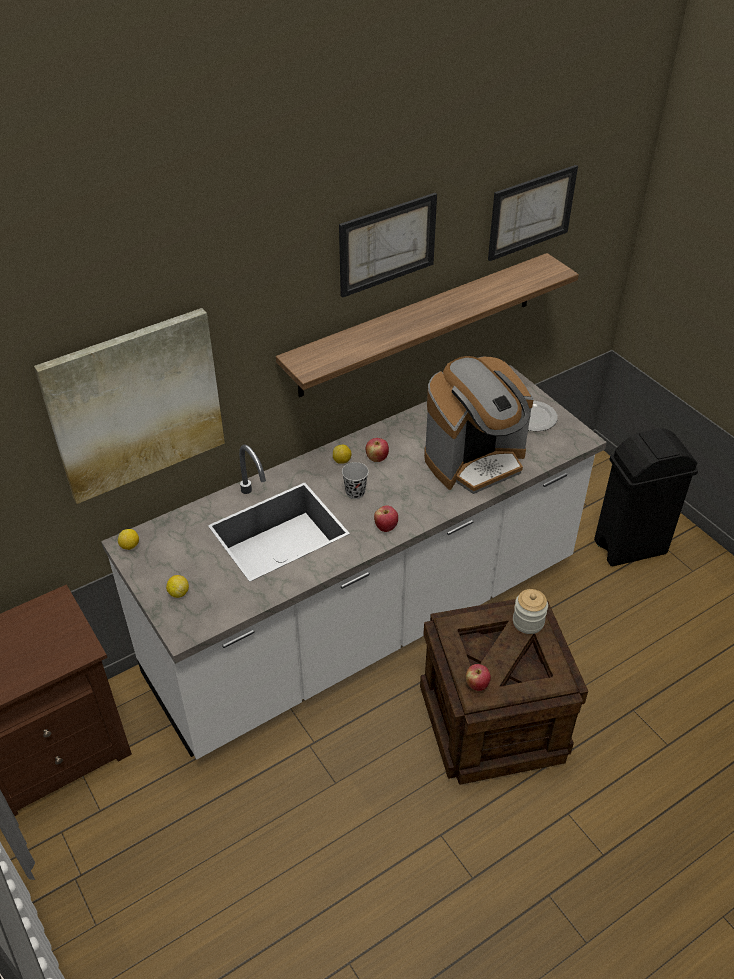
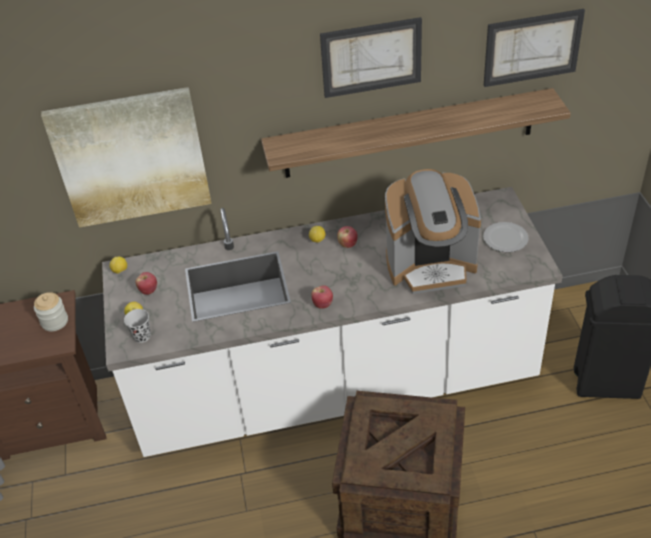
camera: 25 degrees right, 0 degrees up
black cup [342,462,369,499] -> black cup moved to [124,309,151,343]
apple [466,664,491,691] -> apple moved to [135,272,157,295]
jar [513,589,548,634] -> jar moved to [34,292,68,331]

